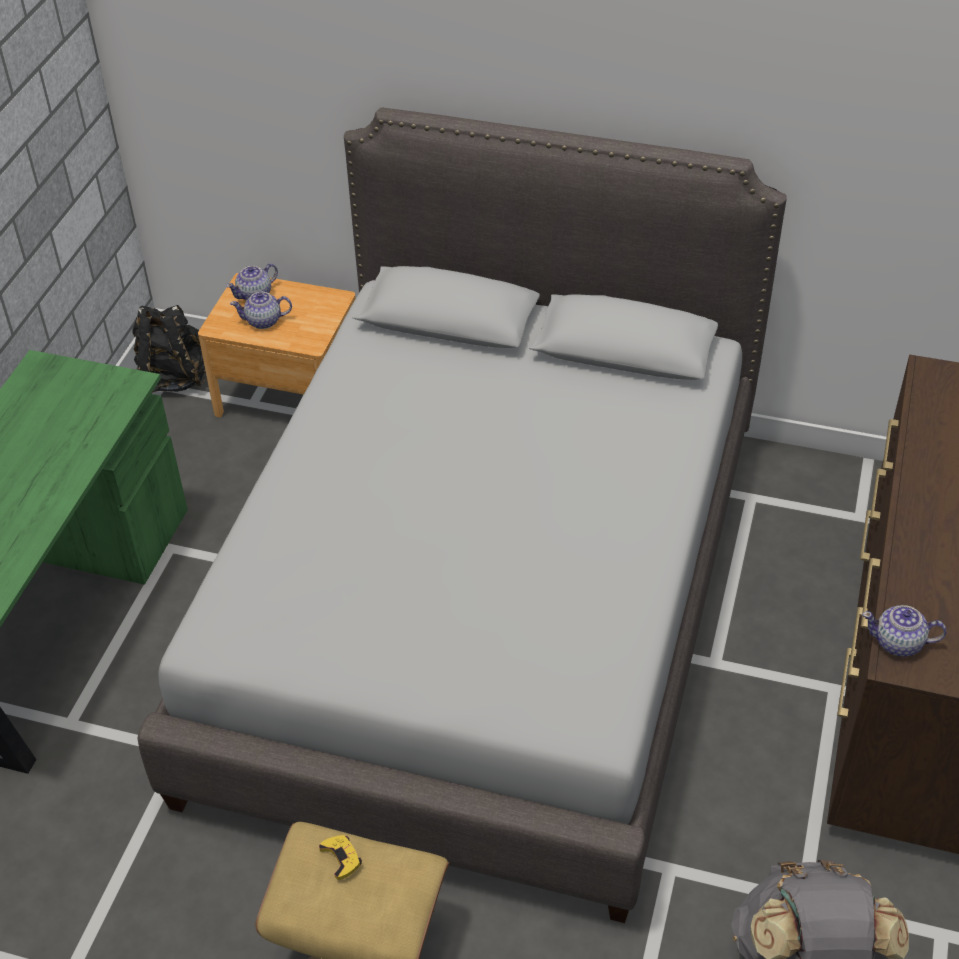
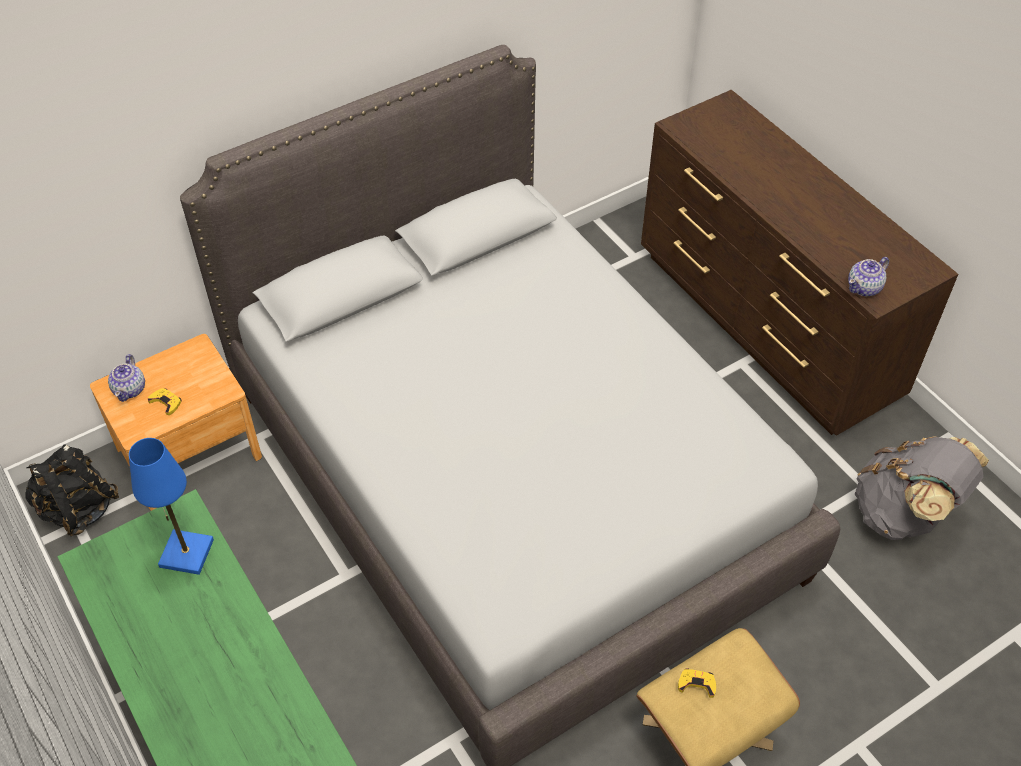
camera: 50 degrees left, 5 degrees up
teapot [230,292,292,329] -> yellow game controller [147,388,182,415]
none -> blue table lamp [129,438,214,575]

